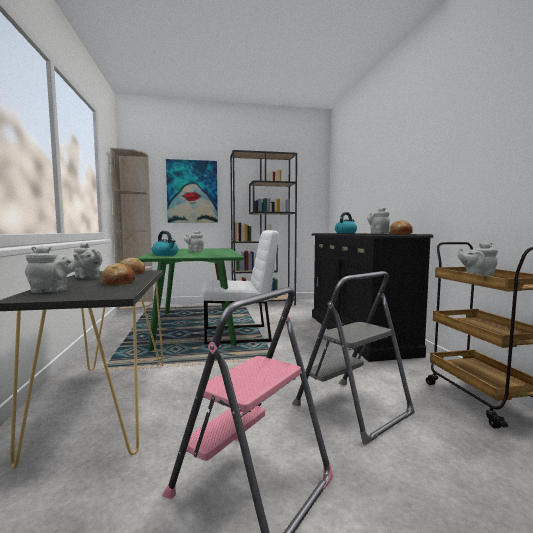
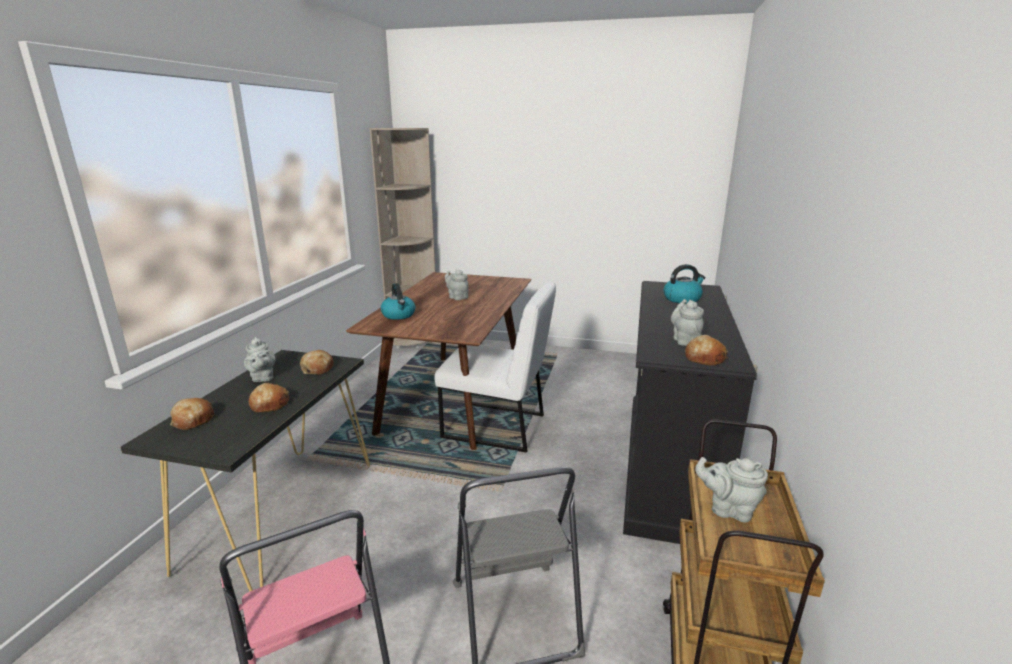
camera: 25 degrees right, 15 degrees up
grey teapot [25,246,82,293] -> bread [170,398,214,430]
green dining table [137,248,244,351] -> brown dining table [346,272,532,450]
picture [166,159,218,223] -> none
bookcase [230,150,297,305] -> none

